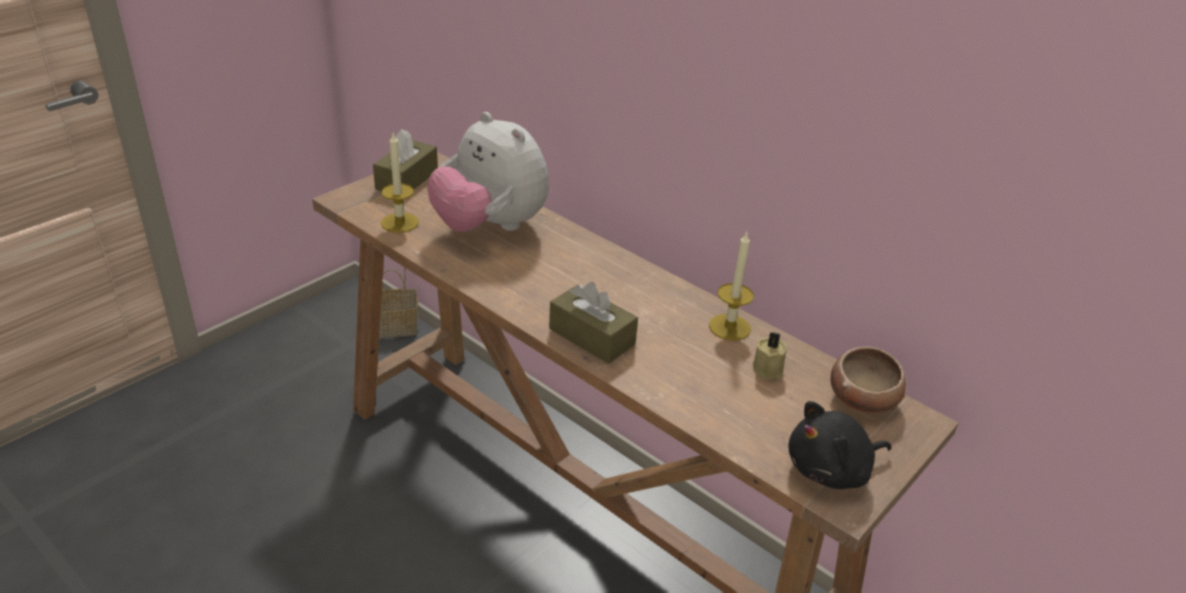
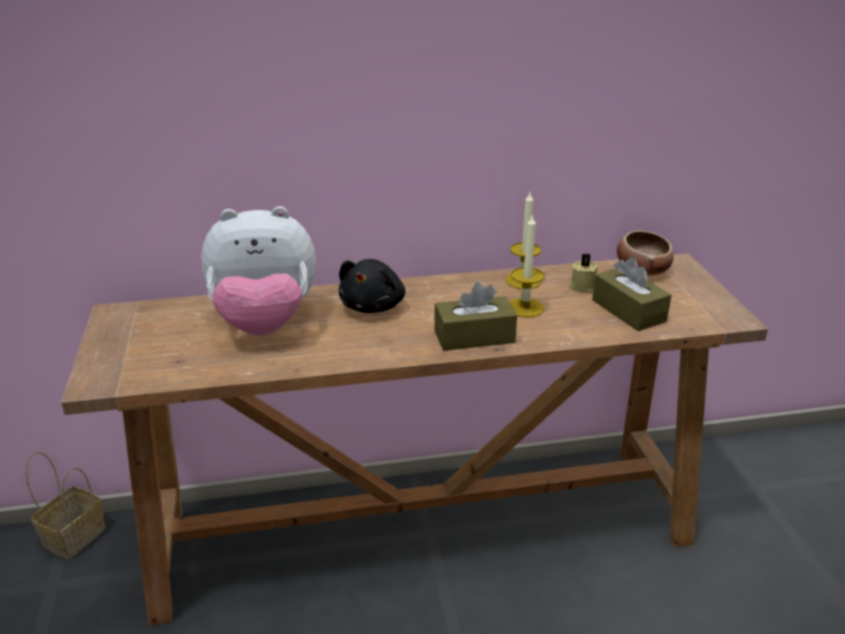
camera: 50 degrees left, 5 degrees down
brown tissue box [373,129,438,191] -> brown tissue box moved to [592,257,672,331]
candle [381,133,419,233] -> candle moved to [509,213,544,318]
black plush toy [789,401,892,489] -> black plush toy moved to [339,259,405,313]

